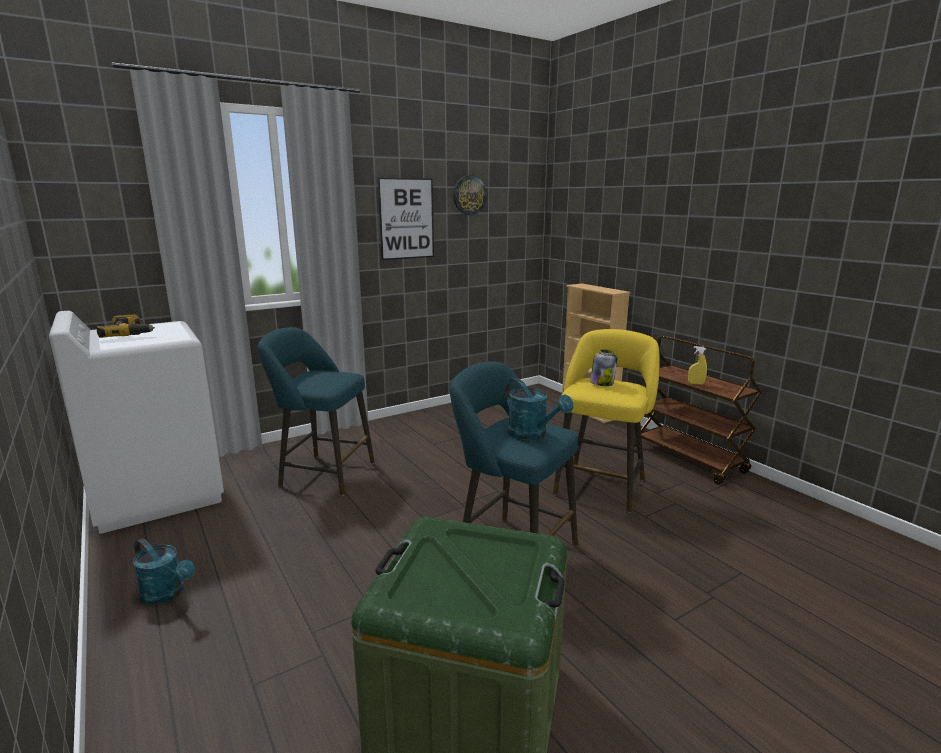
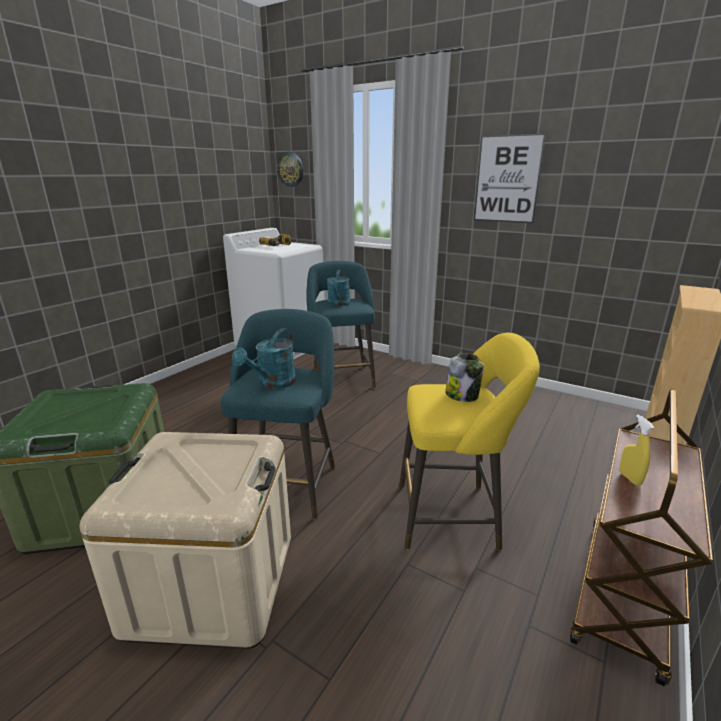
camera: 65 degrees right, 5 degrees up
turquoise watering can [133,538,195,605] -> turquoise watering can moved to [327,270,350,306]
wall clock [453,175,487,215] -> wall clock moved to [277,152,303,187]
none -> beige storage box [80,432,291,649]

